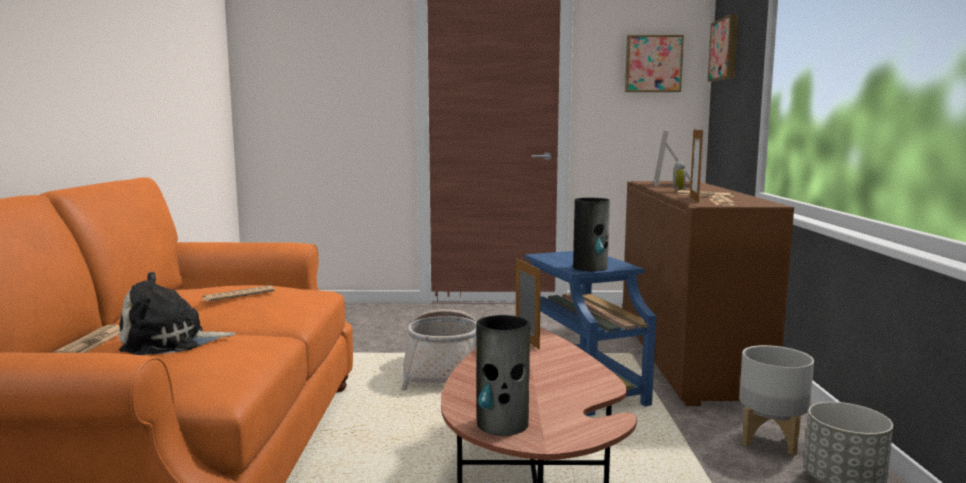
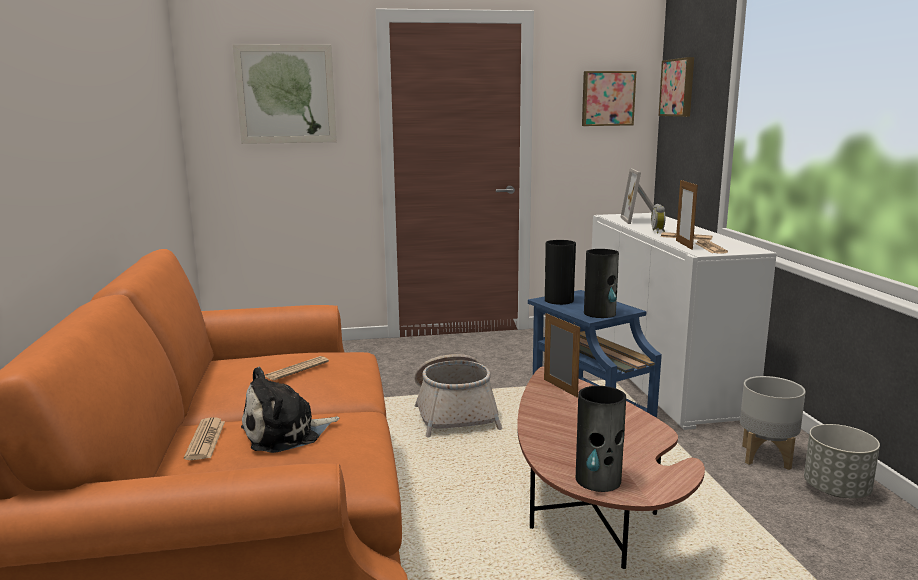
camera: 10 degrees left, 5 degrees up
brown cabinet [623,181,794,406] -> white cabinet [592,213,777,430]
none -> picture [233,44,337,144]
none -> vase [545,240,576,305]

